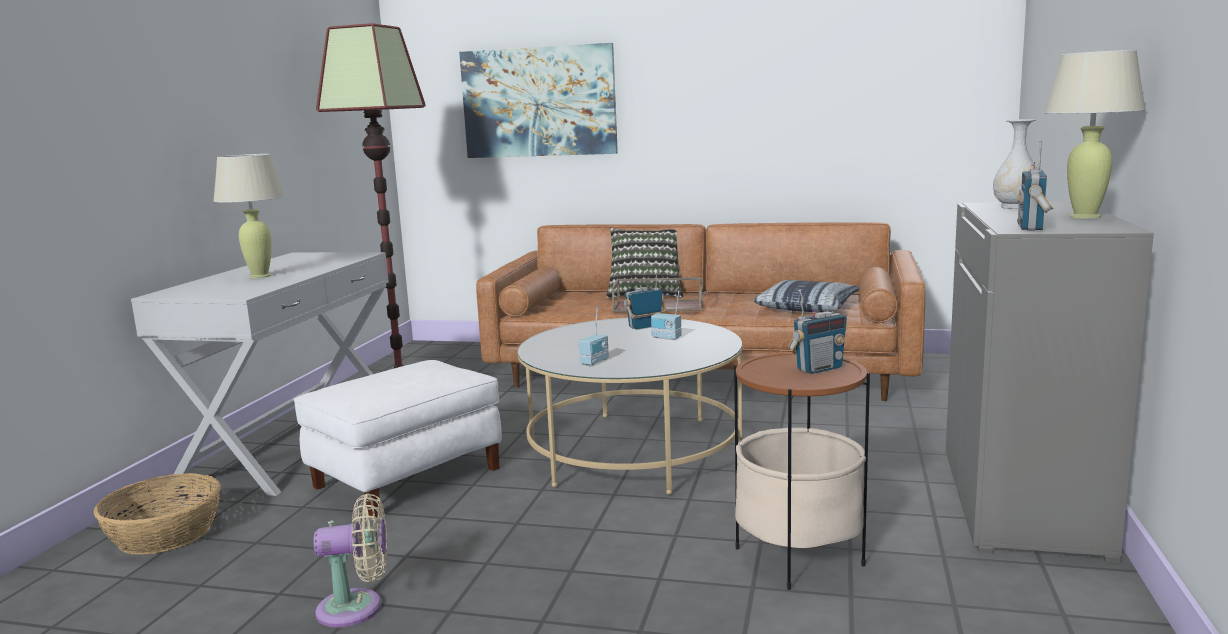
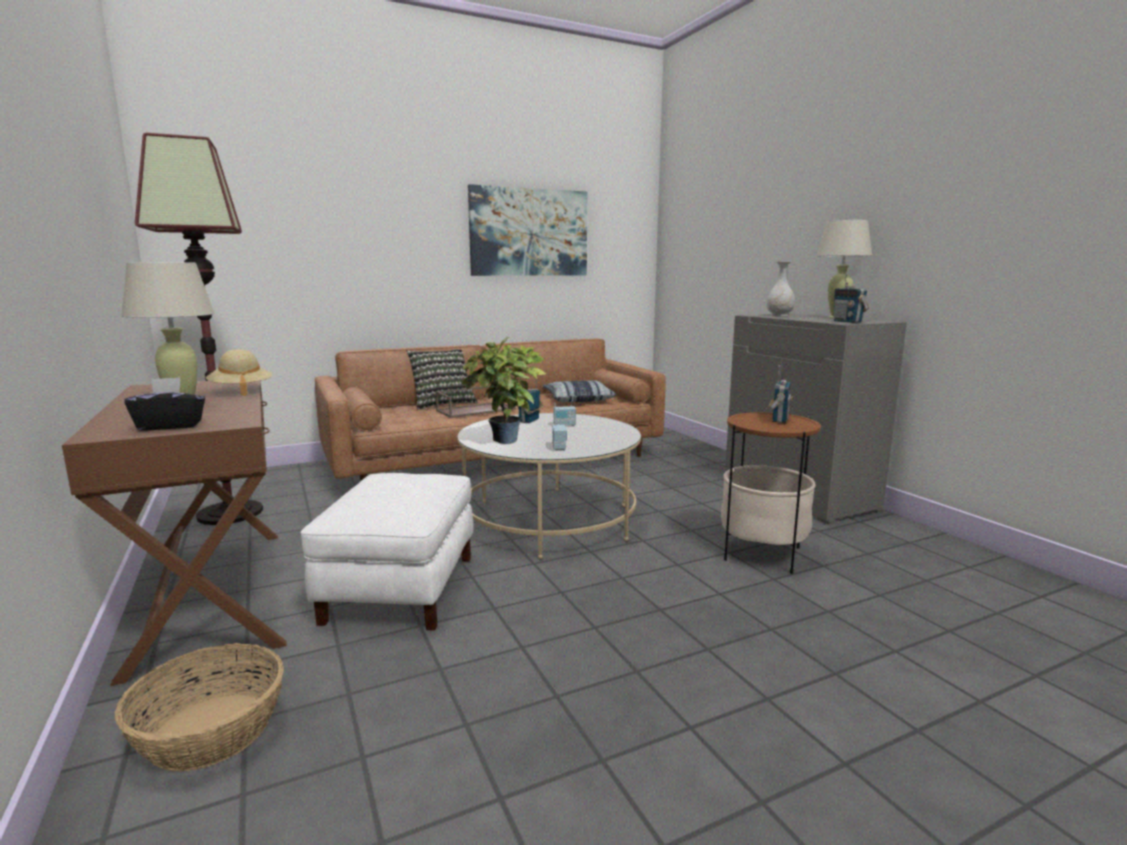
camera: 40 degrees left, 0 degrees up
white console table [131,252,389,496] -> brown console table [62,381,287,686]
beige fan [313,494,387,628] -> none
picture [459,43,618,158] -> picture moved to [468,184,587,276]
none -> black tissue box [124,377,205,431]
none -> beige hat [206,349,272,396]
none -> potted plant [462,337,546,444]

